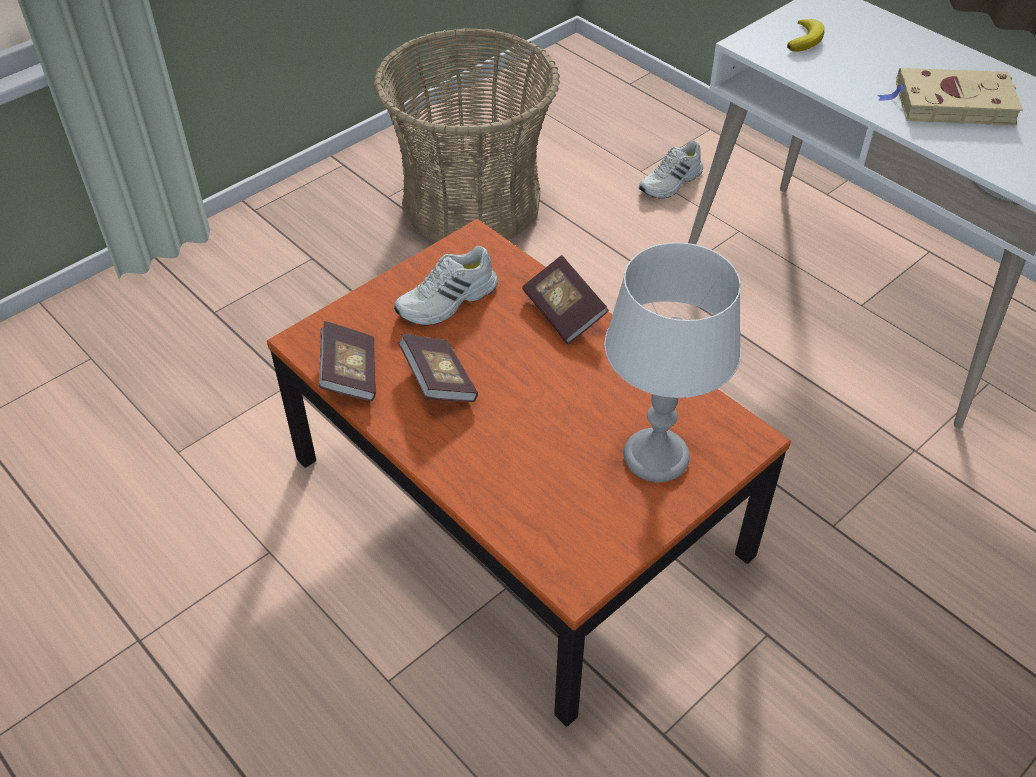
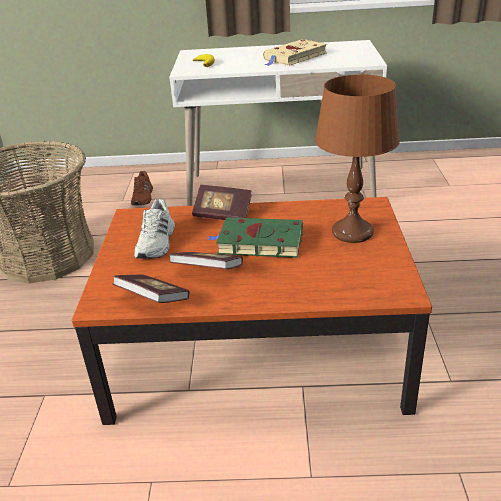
camera: 45 degrees left, 15 degrees down
grey table lamp [604,242,741,482] -> brown table lamp [315,74,400,243]
white shoe [639,140,703,199] -> brown shoe [131,171,153,205]
none -> green book [208,217,303,258]

